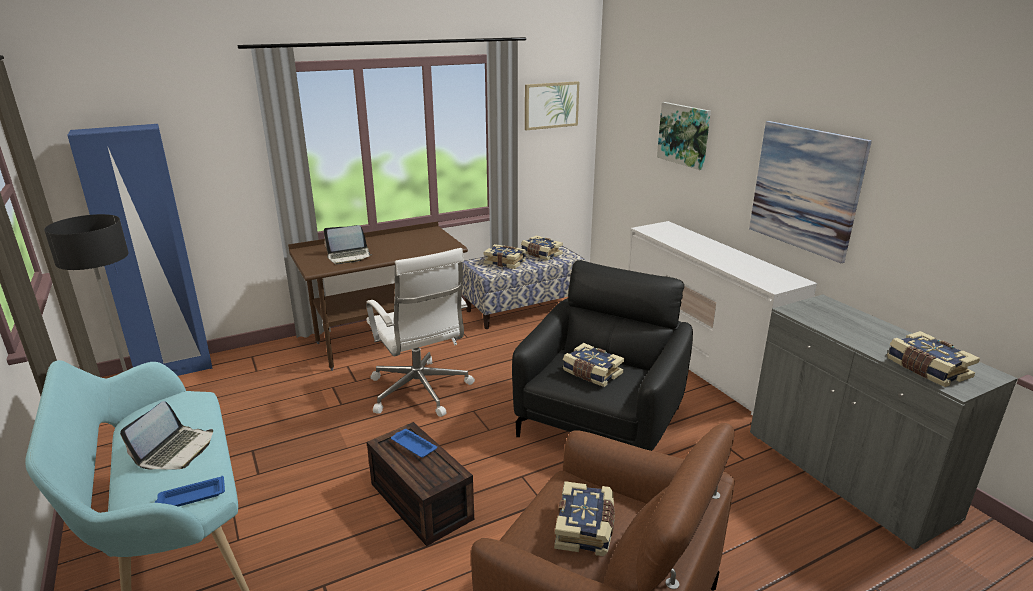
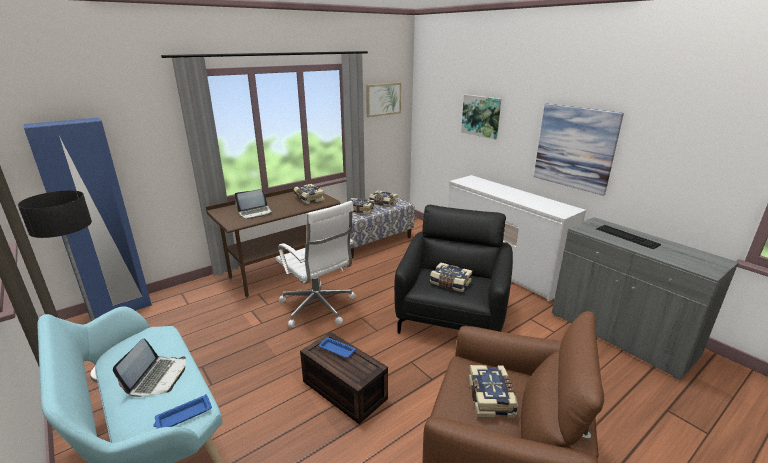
camera: 10 degrees left, 0 degrees up
book [887,331,980,387] -> book moved to [294,184,325,204]
none -> keyboard [597,225,661,249]

